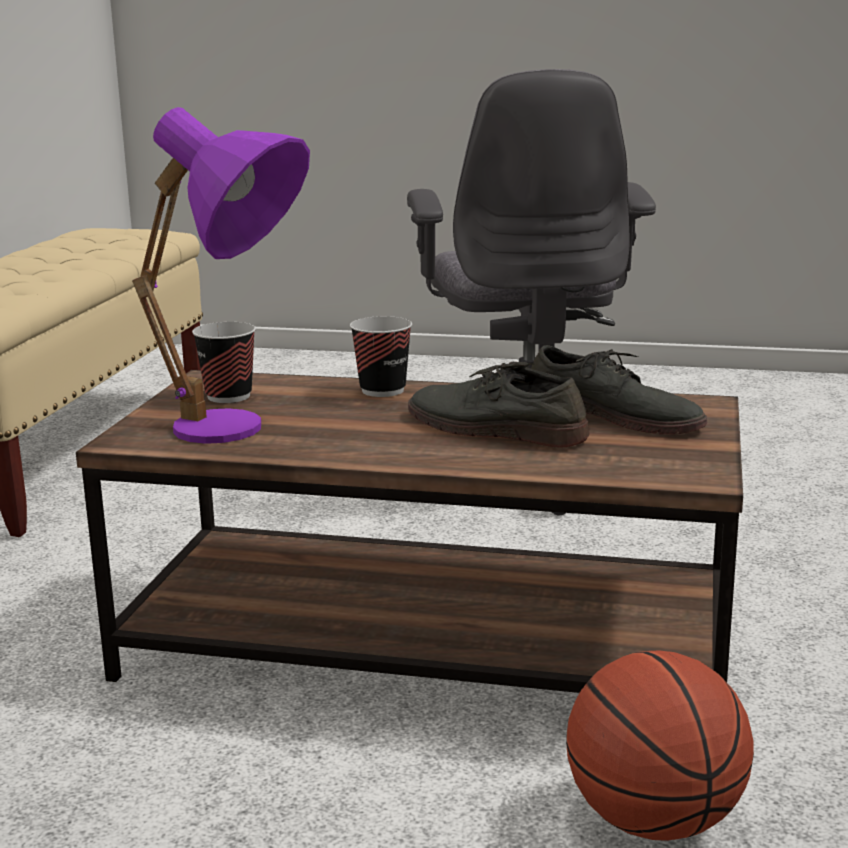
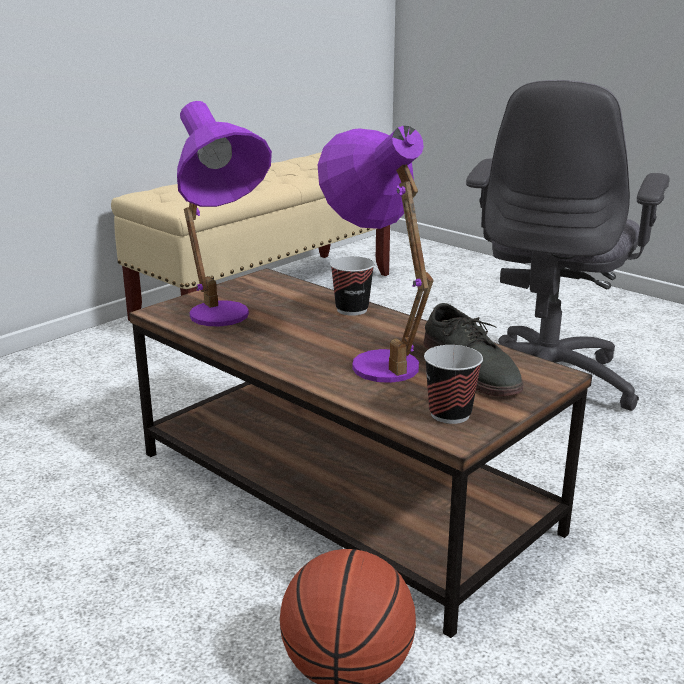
camera: 30 degrees right, 5 degrees up
cup [192,322,256,403] -> cup moved to [424,345,483,424]
grey shoe [408,362,590,448] -> purple table lamp [318,126,434,383]

